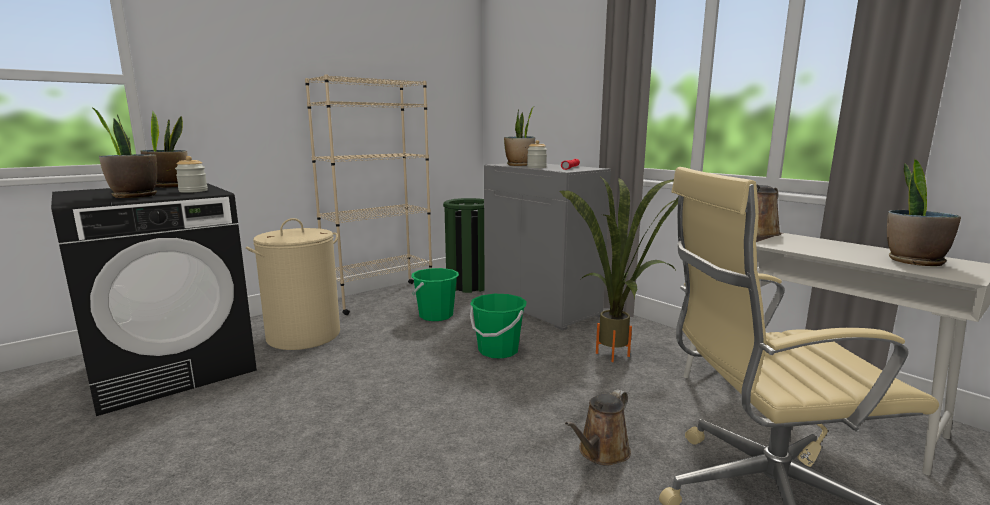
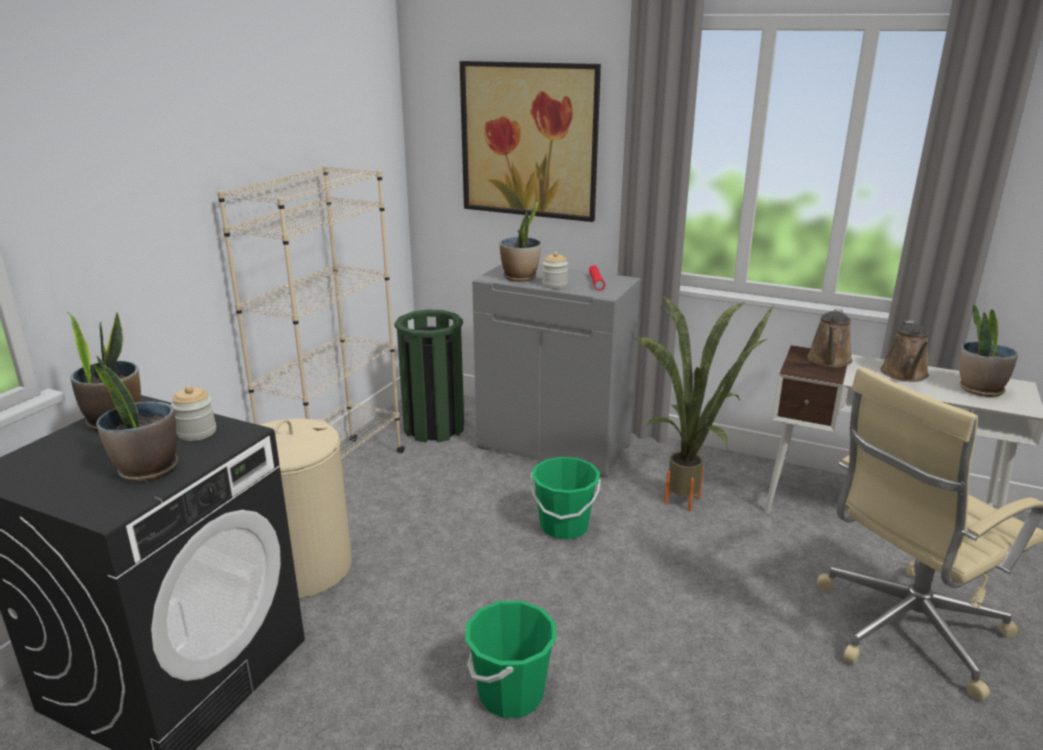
camera: 25 degrees left, 10 degrees up
green bucket [411,268,459,321] -> green bucket moved to [465,601,557,718]
brown watering can [565,389,631,466] -> brown watering can moved to [880,321,929,382]
none -> picture [460,61,601,222]

